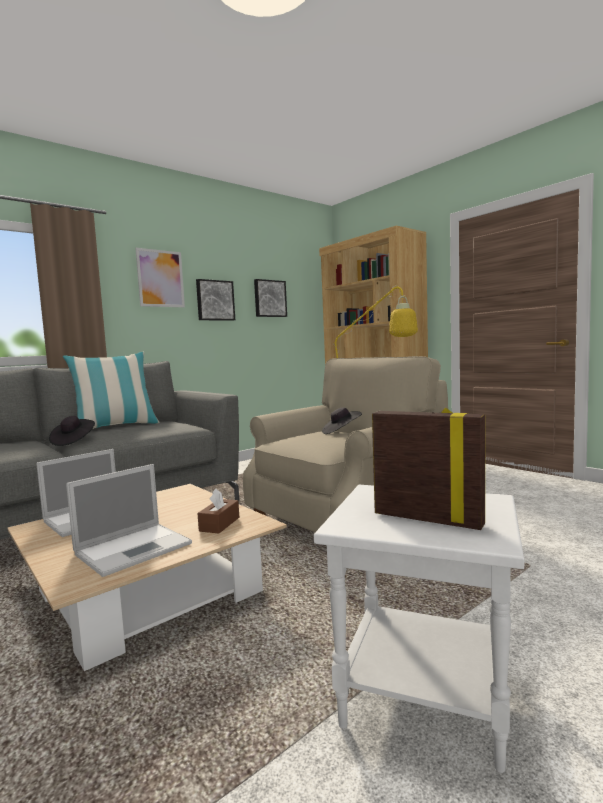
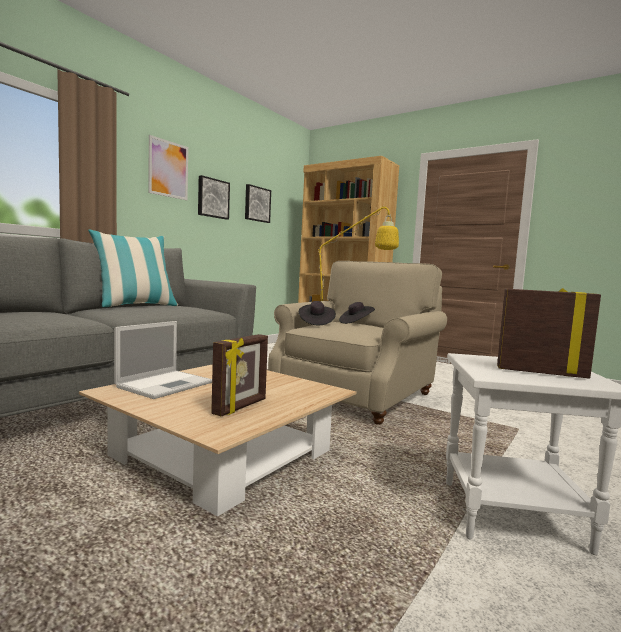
camera: 15 degrees left, 0 degrees up
black hat [49,416,95,446] -> black hat moved to [299,301,336,325]
laptop [66,464,192,577] -> picture frame [211,334,268,417]
brown tissue box [197,489,239,534] -> none

